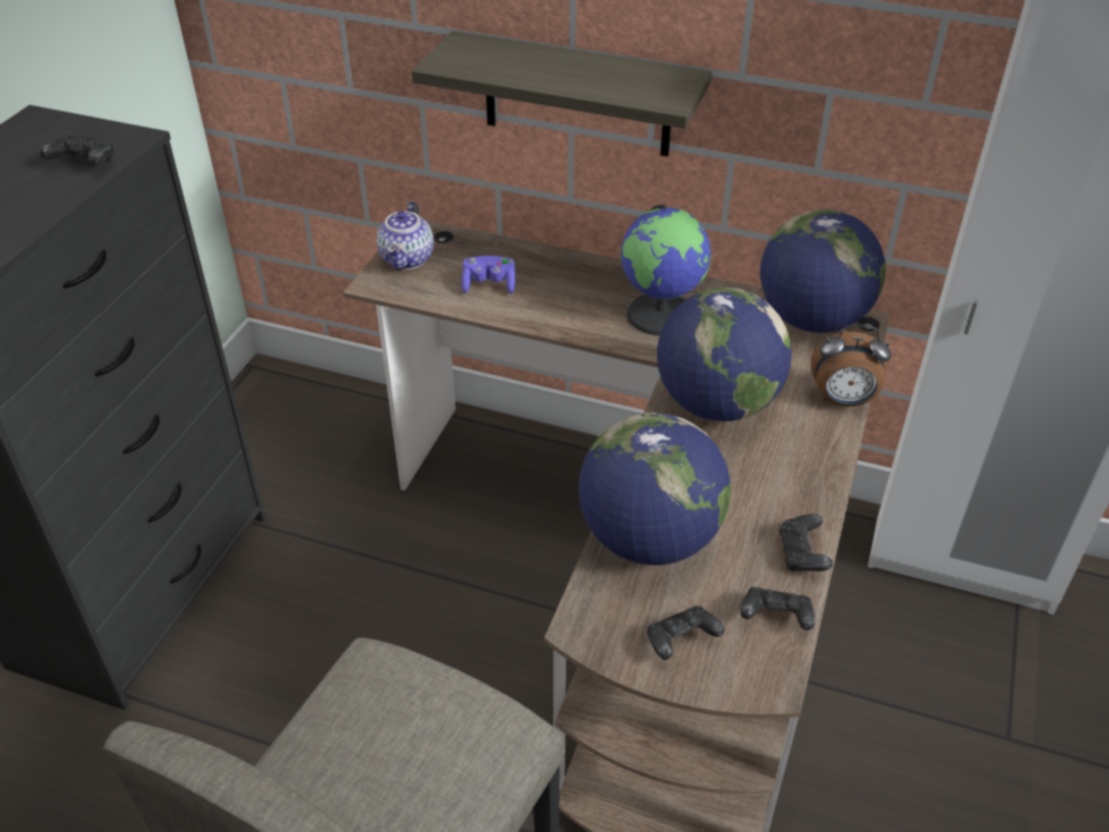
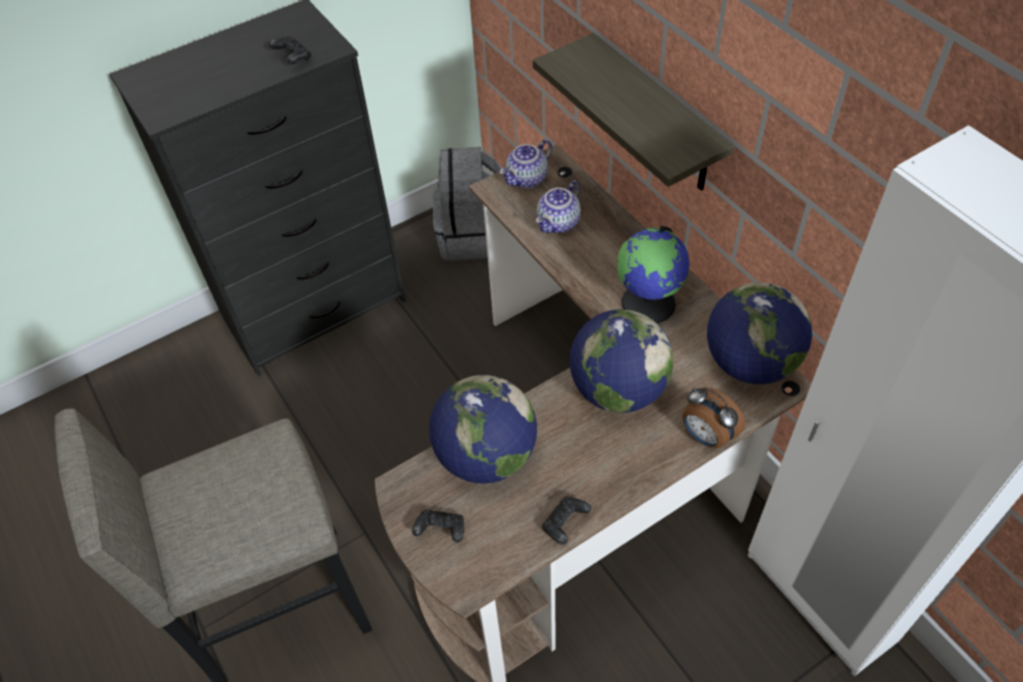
camera: 40 degrees right, 10 degrees up
purple game controller [461,256,515,294] -> teapot [536,180,581,233]
black game controller [740,587,815,630] -> none
none -> grey backpack [433,147,501,261]

